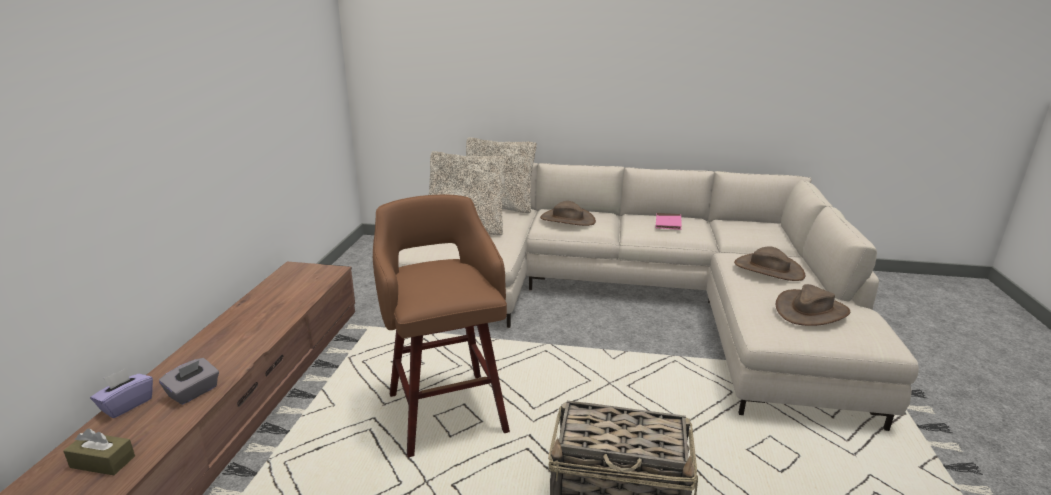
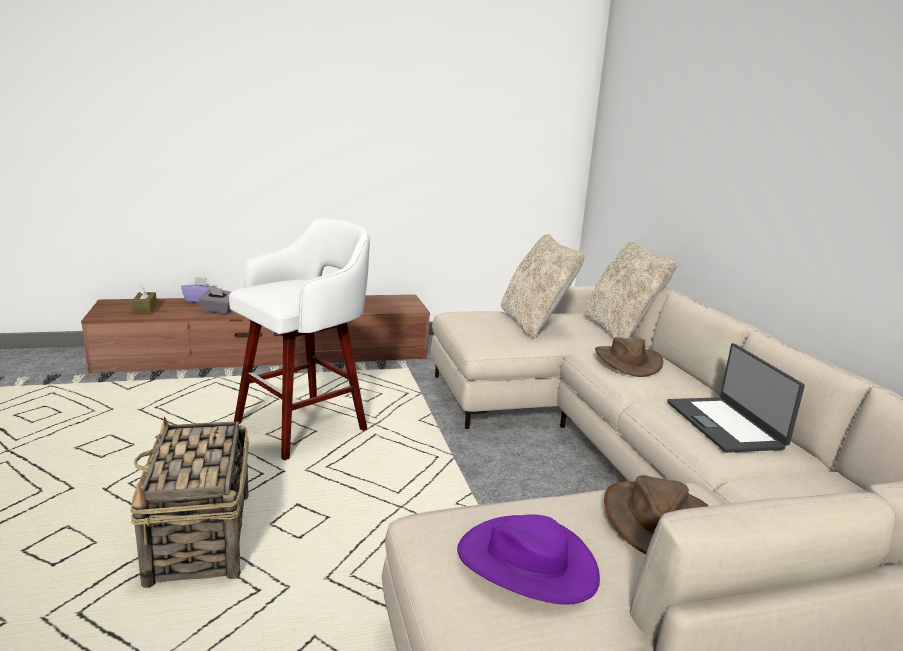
camera: 65 degrees right, 5 degrees down
brown stool [373,195,510,457] -> white stool [229,219,370,460]
pink book [655,213,682,230] -> laptop [667,343,805,453]
brown hat [776,284,850,326] -> purple hat [457,514,600,605]

